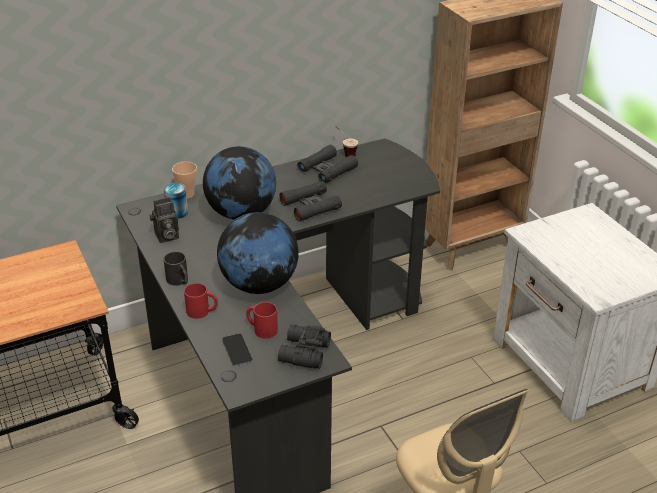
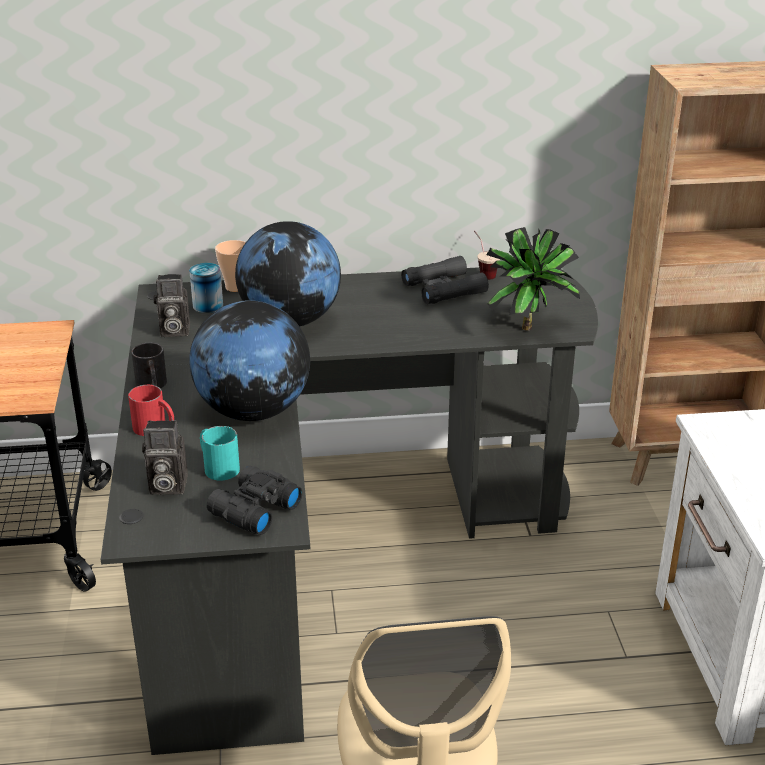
camera: 20 degrees right, 5 degrees down
phone [222,334,253,366] -> camera [142,420,188,495]
red mug [246,302,278,339] -> turquoise mug [200,426,240,481]
black binoculars [279,181,342,222] -> none
none -> potted plant [487,227,580,331]

